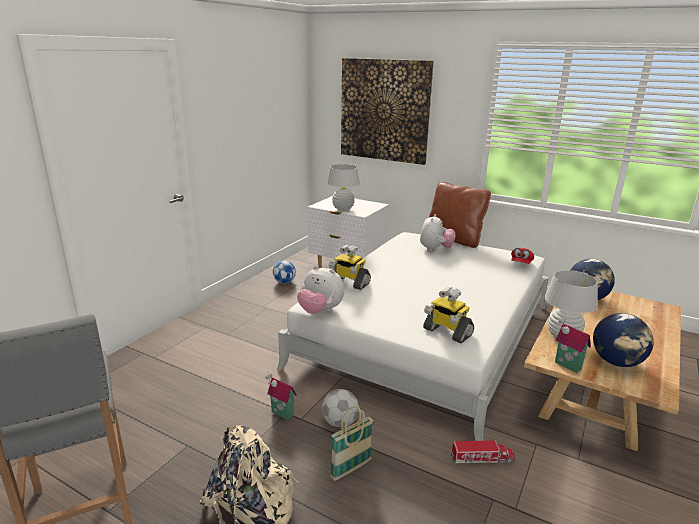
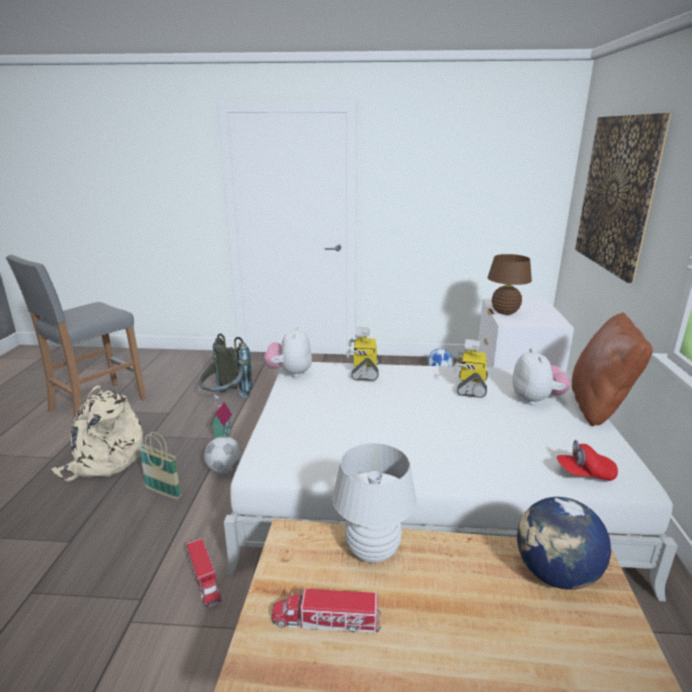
camera: 65 degrees right, 0 degrees up
white table lamp [327,164,360,211] -> brown table lamp [487,254,532,315]
plush toy [420,214,456,251] -> plush toy turned 90 degrees counterclockwise [513,348,570,405]
toy robot [423,287,474,343] -> toy robot moved to [453,339,488,398]
toy house [555,316,591,373] -> none
globe [593,313,654,367] -> toy truck [272,587,381,633]
none -> grey backpack [199,333,252,398]

